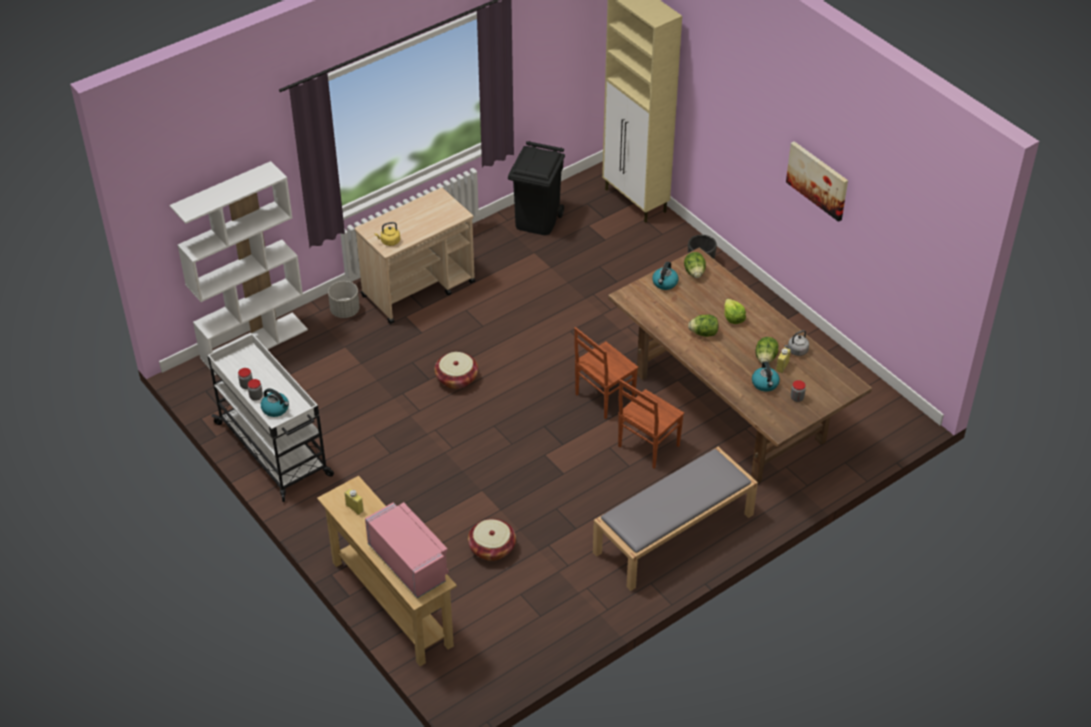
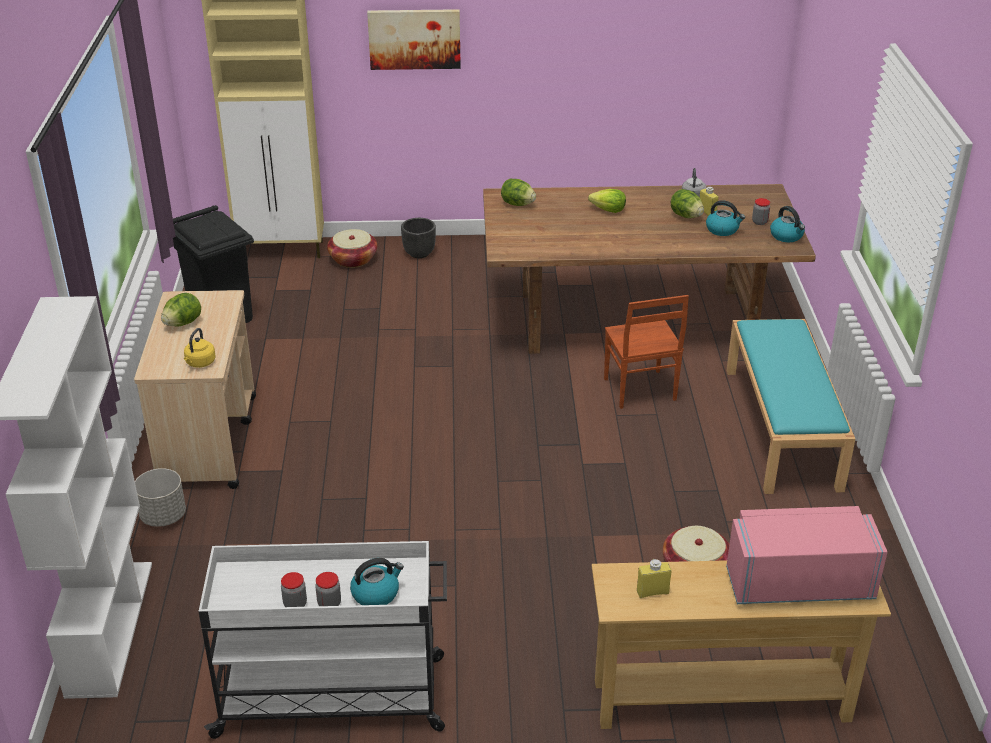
camera: 55 degrees left, 10 degrees down
basket [434,352,478,389] -> basket moved to [327,229,377,268]
brown chair [574,327,638,419] -> none
grey bench [593,447,758,591] -> turquoise bench [726,319,855,494]
kettle [652,262,679,290] -> kettle moved to [770,206,805,242]
lettuce [688,315,718,337] -> lettuce moved to [161,293,201,327]
picture [786,141,848,222] -> picture moved to [367,9,461,70]

